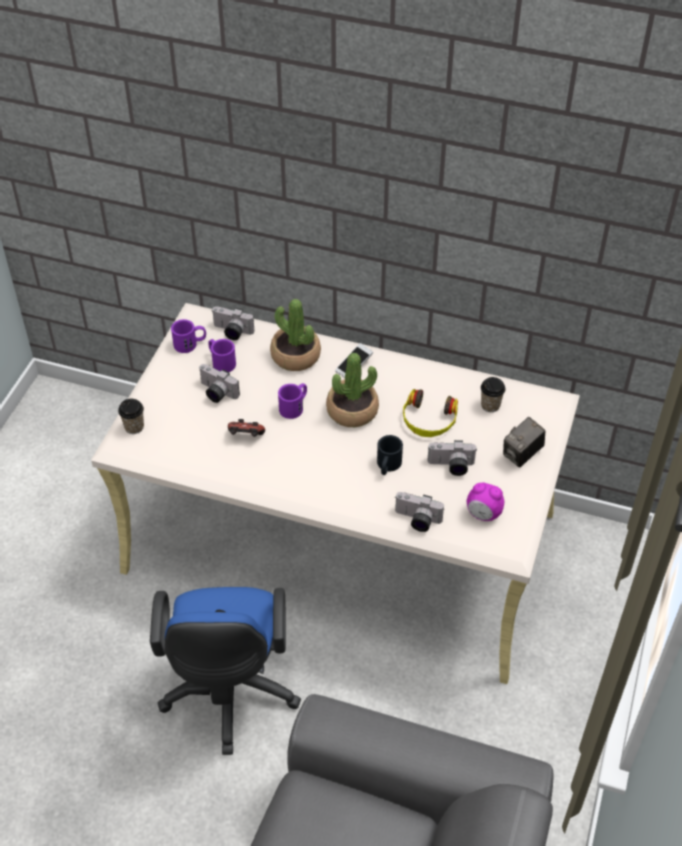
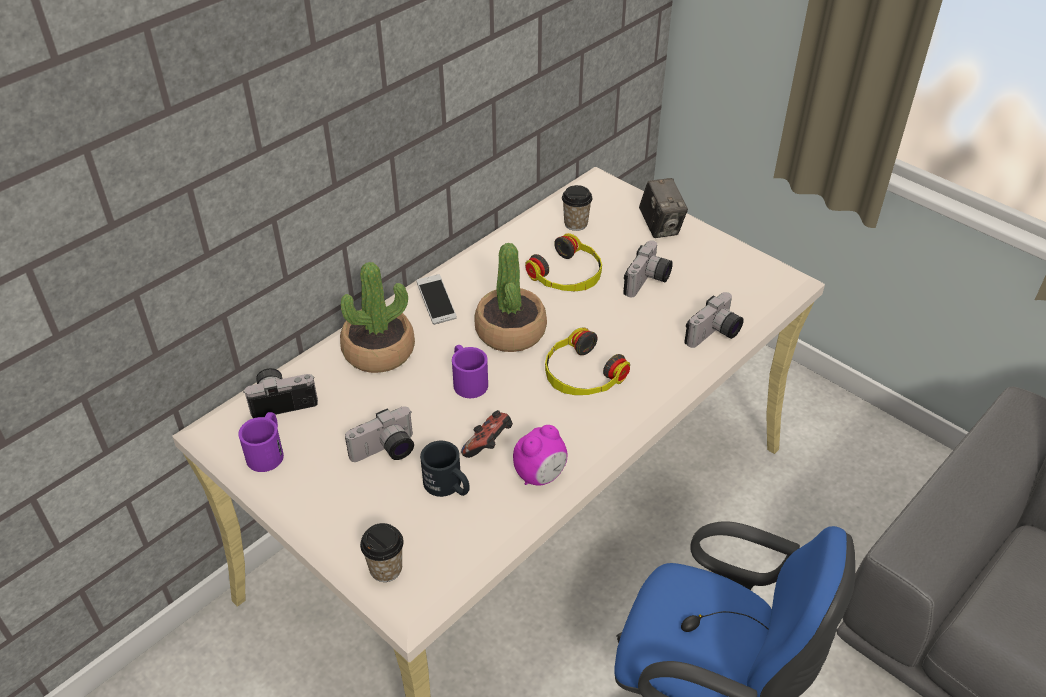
camera: 65 degrees left, 5 degrees down
purple mug [208,339,236,372] -> none
camera [212,306,254,340] -> camera turned 150 degrees counterclockwise [243,368,318,418]
black mug [377,435,403,475] -> black mug moved to [420,441,470,497]
alarm clock [467,483,504,521] -> alarm clock moved to [513,425,567,486]
none -> headphones [545,327,630,395]

